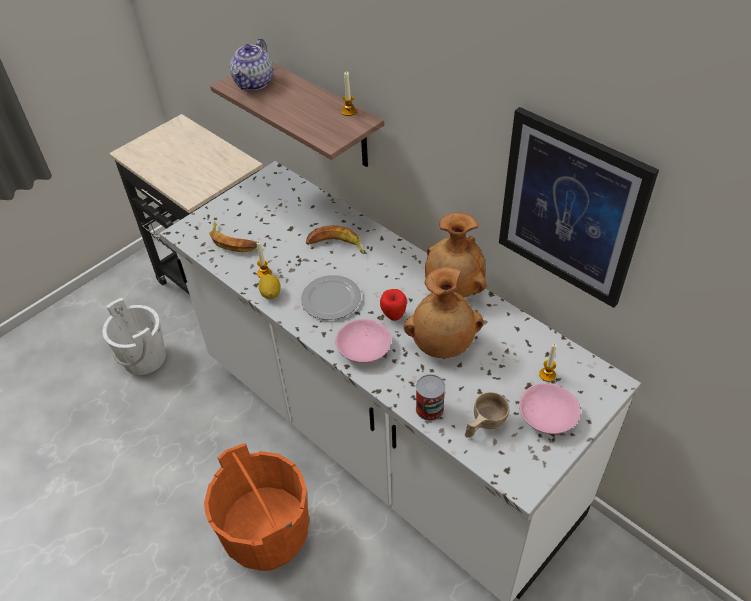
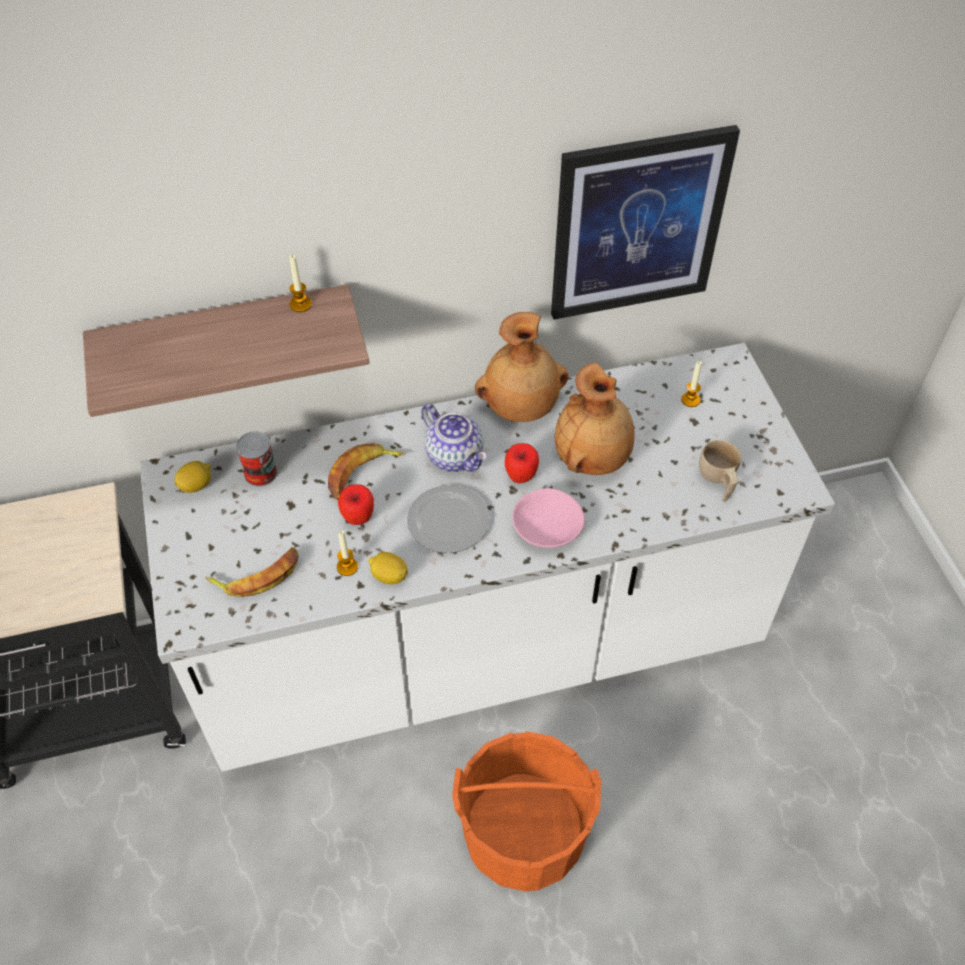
camera: 60 degrees left, 5 degrees up
white bucket [102,298,166,375] -> none
teapot [230,38,273,90] -> teapot moved to [421,404,487,472]
can [416,374,445,421] -> can moved to [236,432,277,487]
pink bowl [519,383,581,434] -> none
none -> lemon [174,461,211,493]
none -> apple [338,484,374,525]

